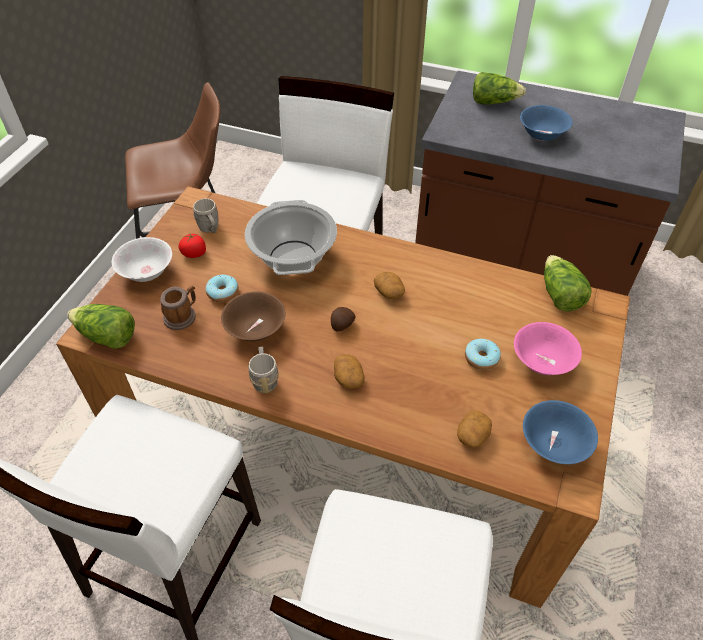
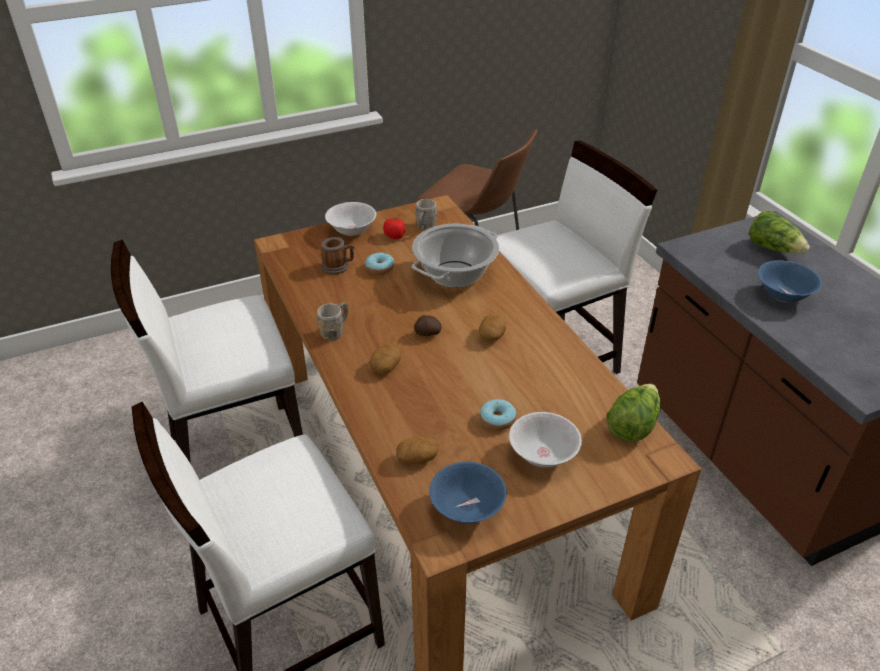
camera: 45 degrees right, 10 degrees down
lettuce [67,304,135,349] -> none
brown bowl [221,292,286,342] -> none
pink bowl [514,322,582,375] -> white bowl [509,412,582,468]

